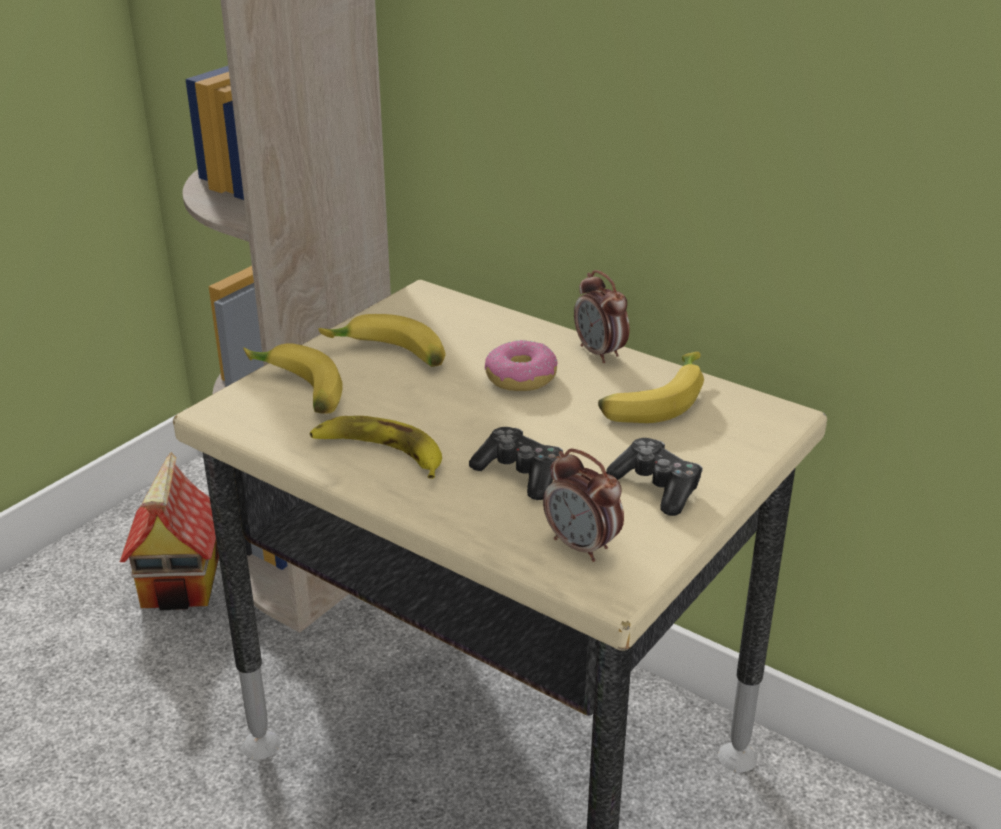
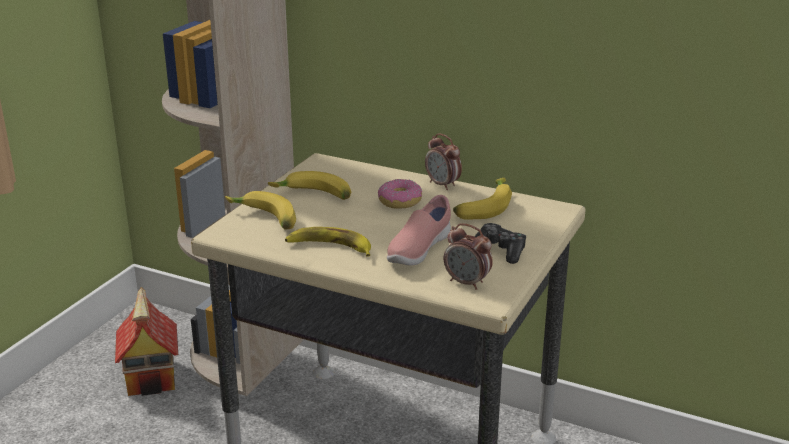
camera: 10 degrees left, 5 degrees down
game controller [469,427,563,500] -> pink shoe [387,195,451,266]

